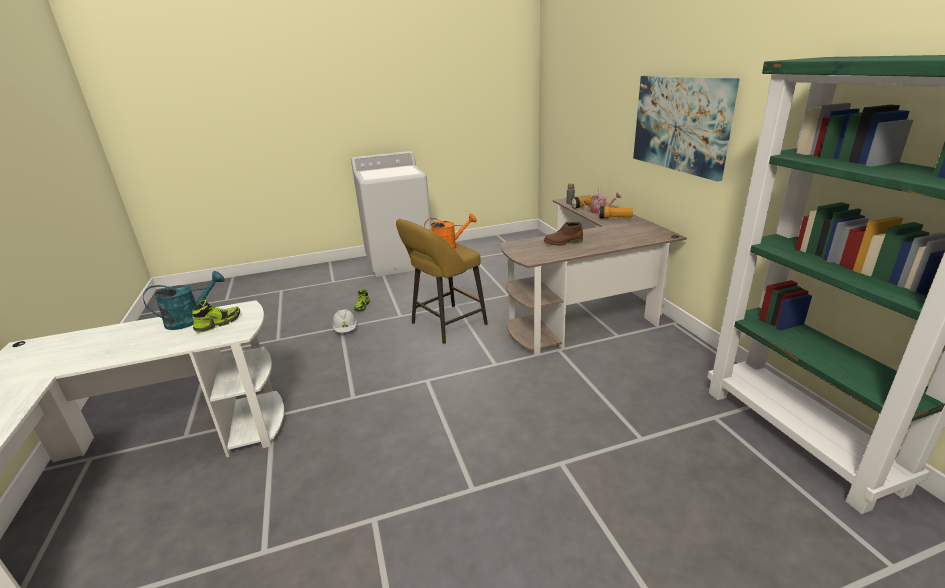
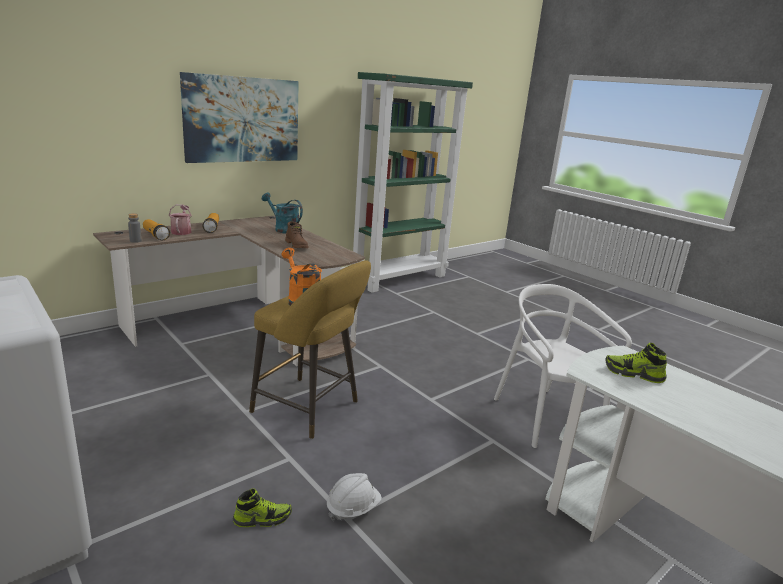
camera: 115 degrees left, 5 degrees down
turquoise watering can [143,271,225,330] -> turquoise watering can moved to [262,193,303,234]
none -> white chair [494,284,632,448]

